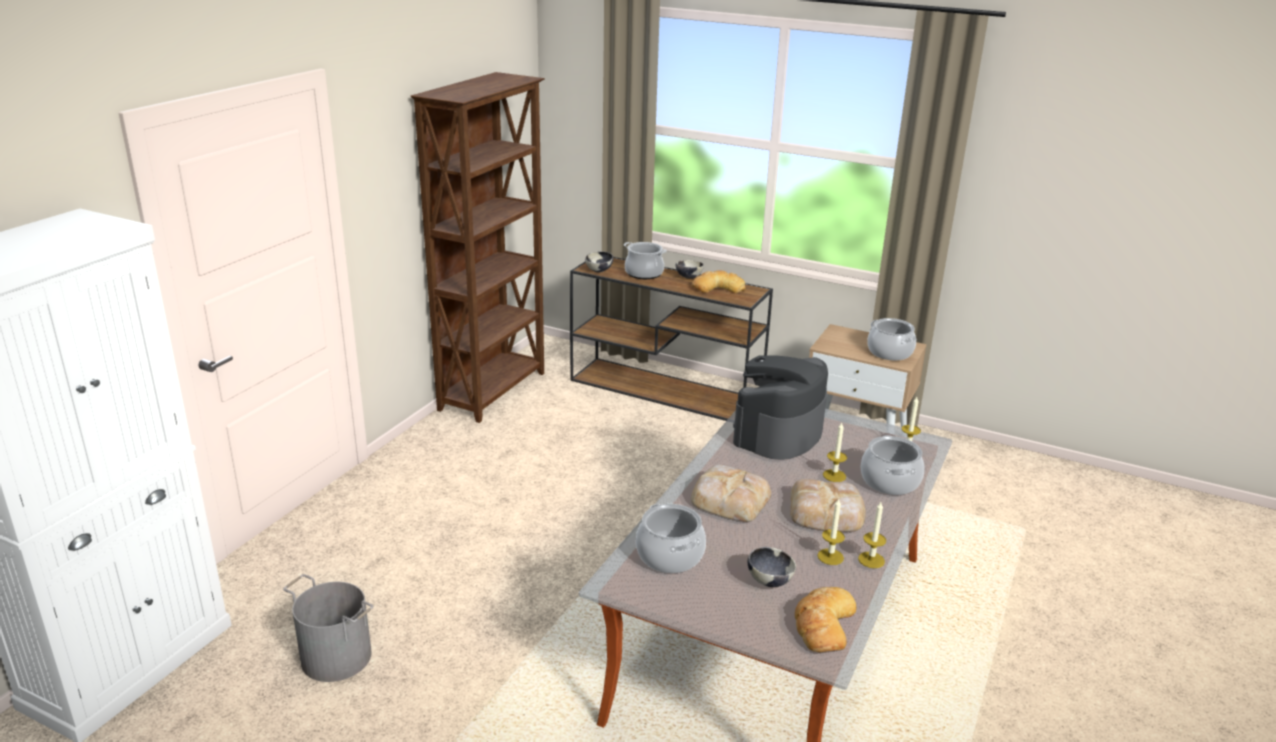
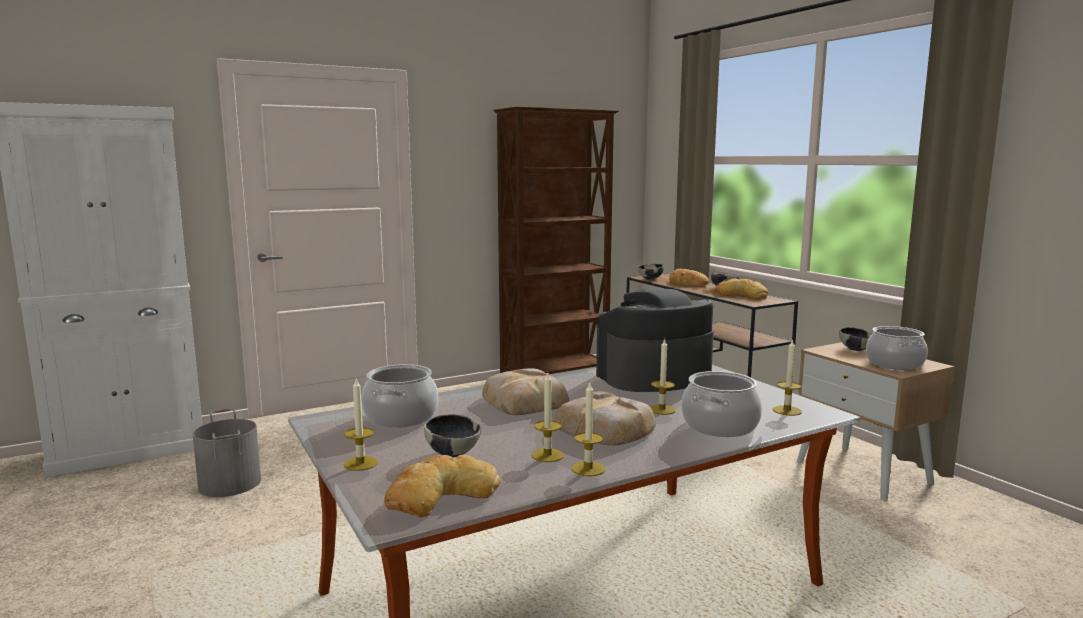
camera: 35 degrees right, 15 degrees down
cooking pot [624,242,667,279] -> bread [669,269,709,287]
none -> candle [344,379,378,471]
none -> bowl [839,327,872,351]

